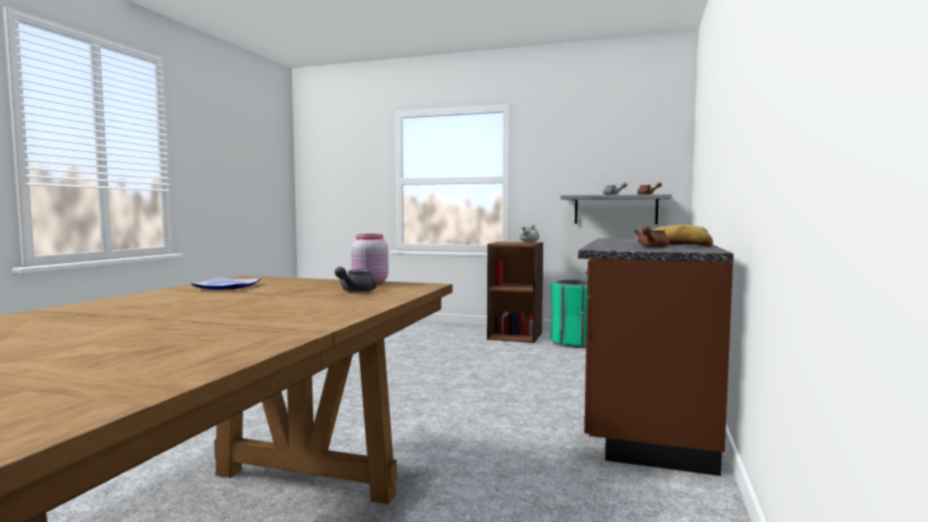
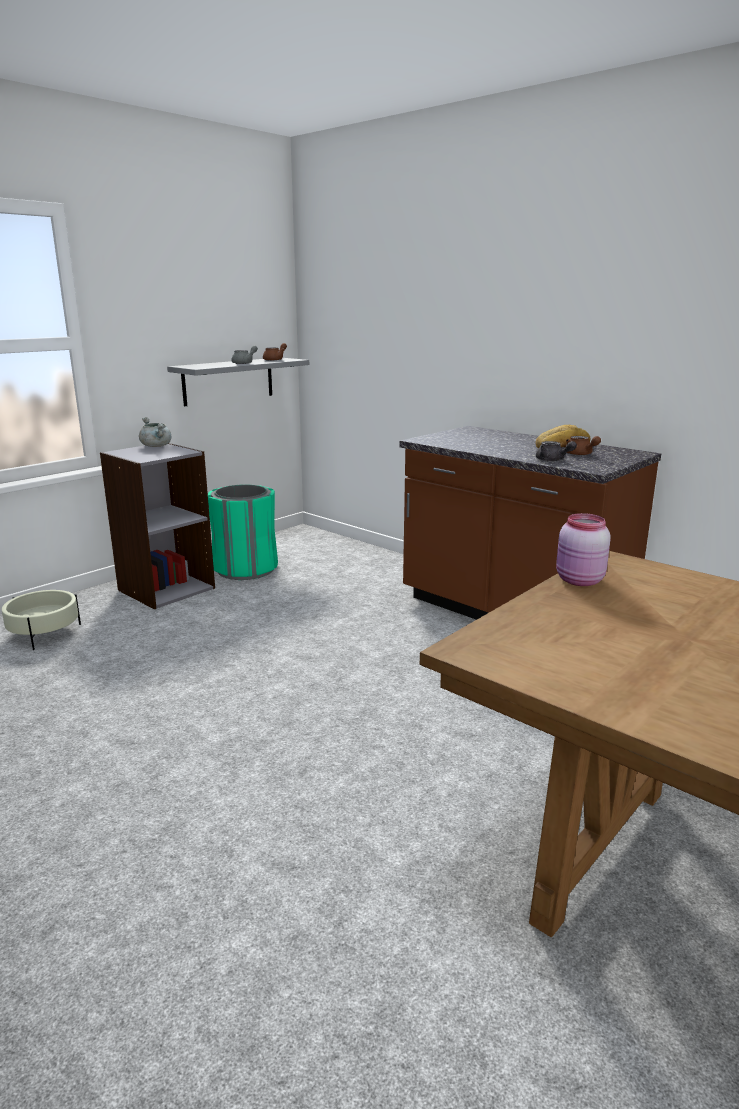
camera: 65 degrees left, 15 degrees up
plate [191,277,261,290] -> none
grey teapot [335,267,377,292] -> grey teapot moved to [536,441,577,462]
brown bookcase [487,242,543,343] -> grey bookcase [100,443,215,609]
none -> beige planter [2,590,81,650]

